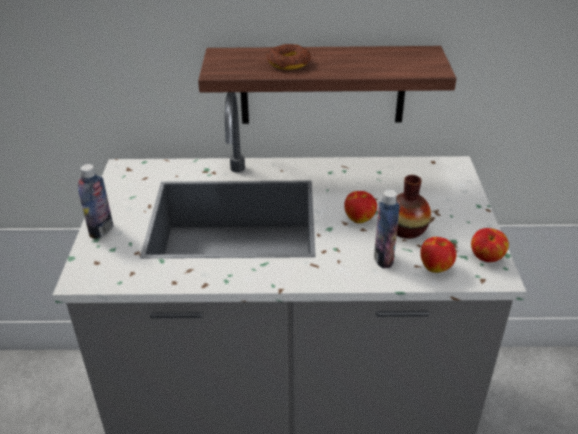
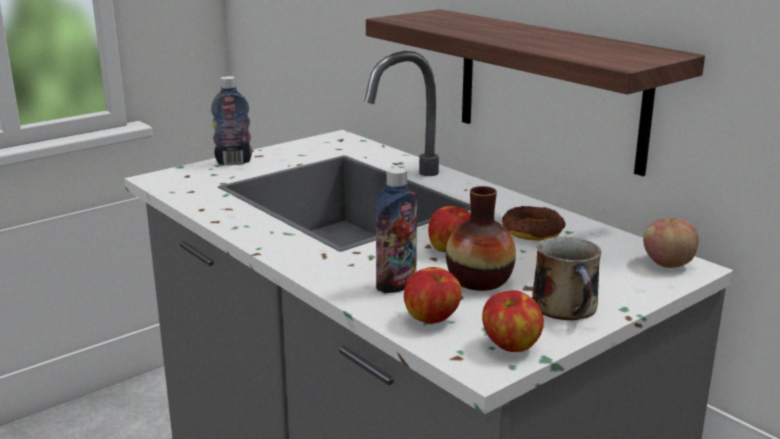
camera: 50 degrees right, 15 degrees down
donut [267,44,311,70] -> donut moved to [502,206,566,241]
none -> mug [532,236,601,320]
none -> apple [643,218,698,268]

